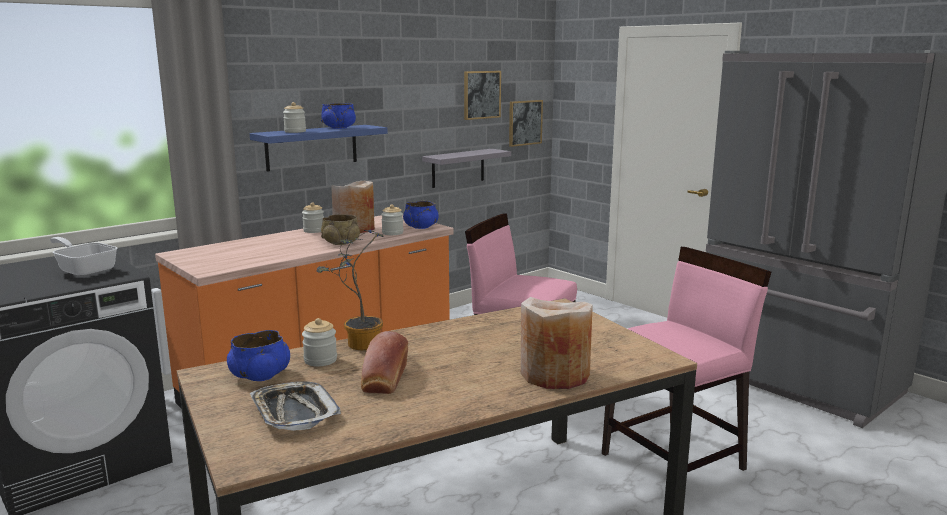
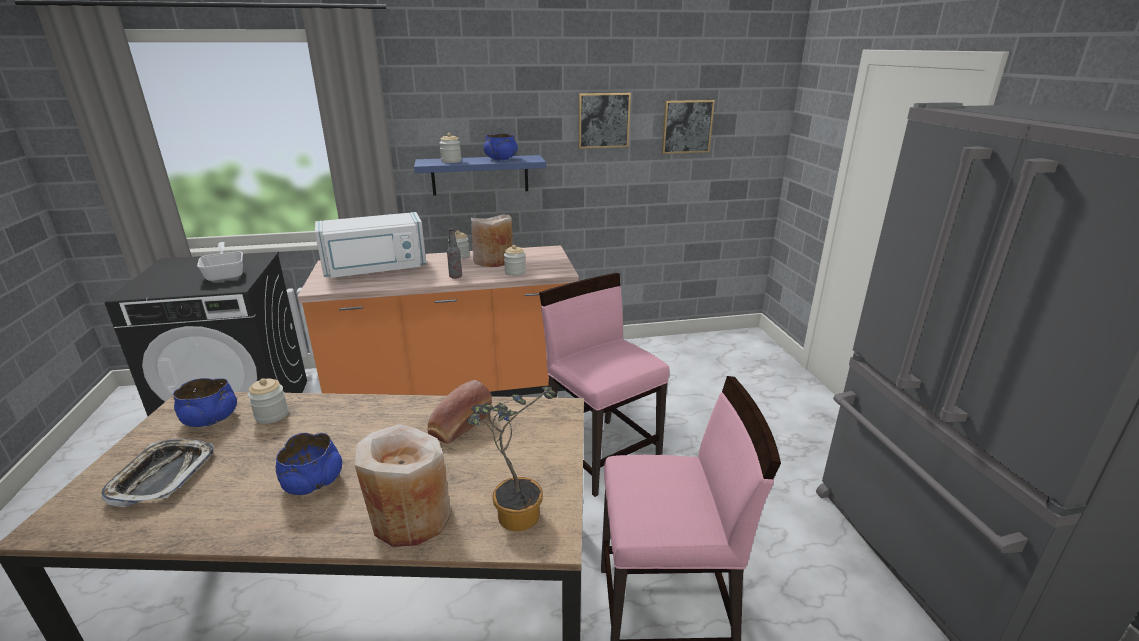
camera: 30 degrees right, 10 degrees up
potted plant [316,230,384,350] -> potted plant moved to [467,387,556,531]
beige bowl [321,214,360,245] -> bottle [447,228,462,279]
bread [361,331,408,394] -> bread moved to [427,380,492,443]
blue bowl [403,201,439,229] -> blue bowl moved to [275,432,342,495]
grey shelf [422,149,511,188] -> none
picture [509,100,543,147] -> picture moved to [578,92,631,149]
none -> white microwave [315,212,427,278]

